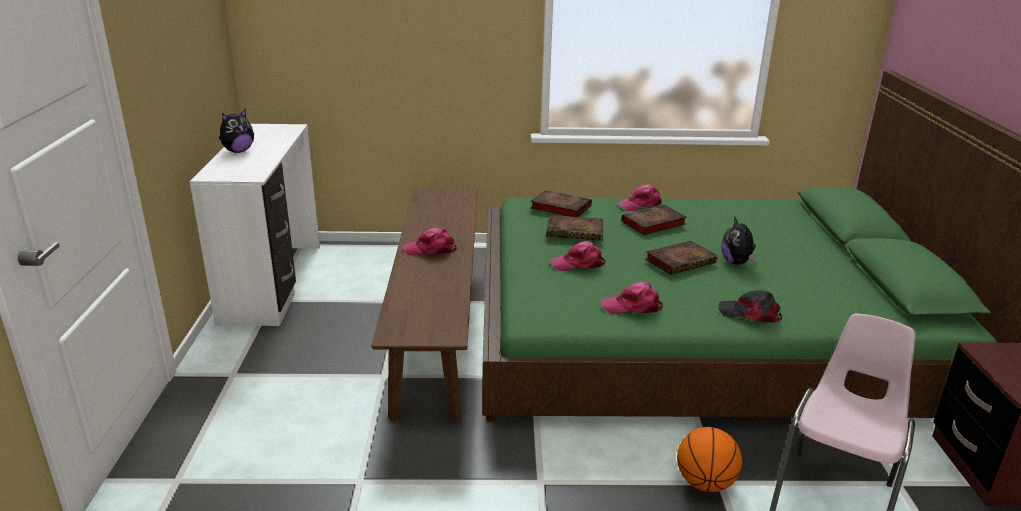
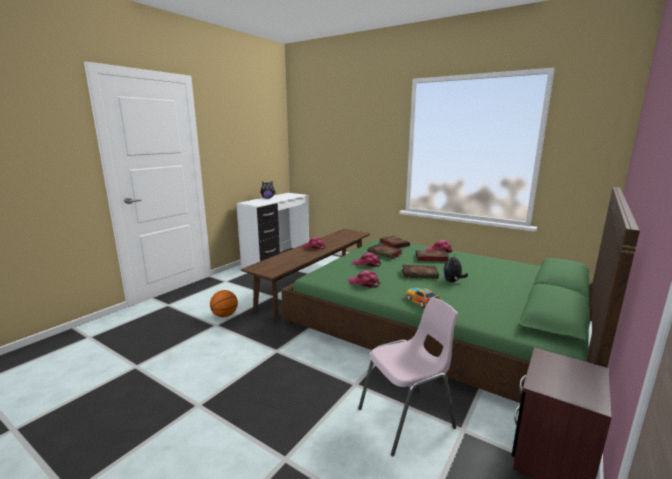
camera: 35 degrees right, 10 degrees down
basketball [677,427,742,492] -> basketball moved to [210,290,238,317]
black cap [718,290,782,323] -> toy car [406,288,439,308]

